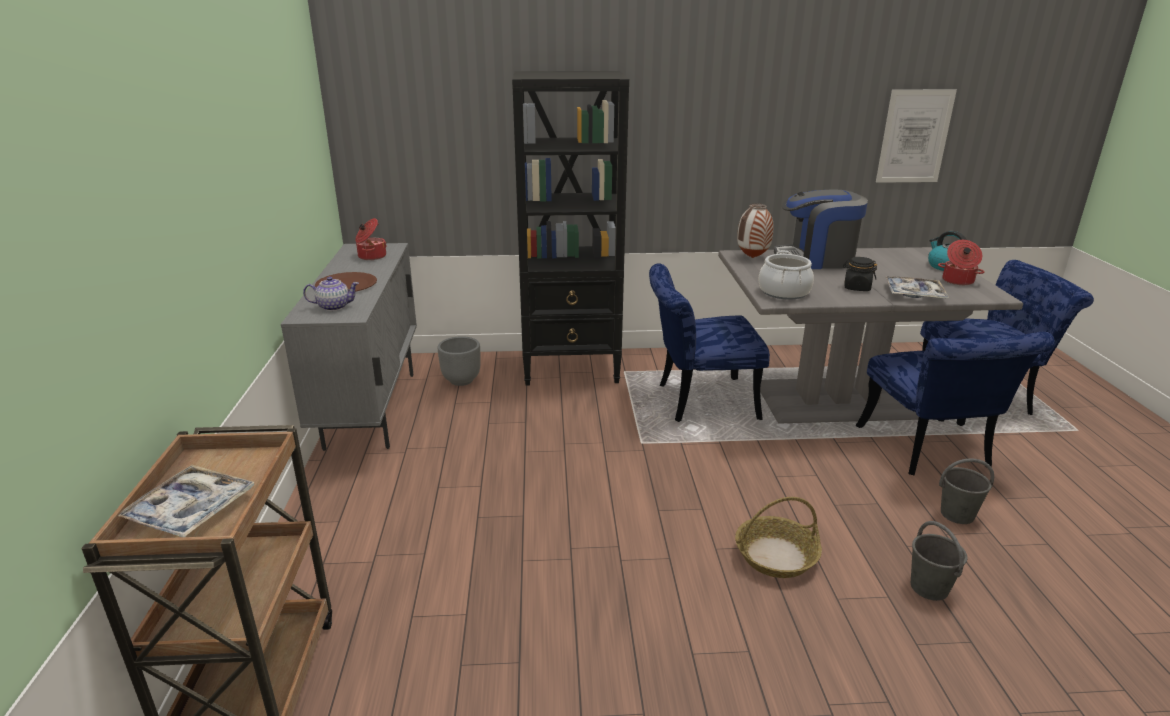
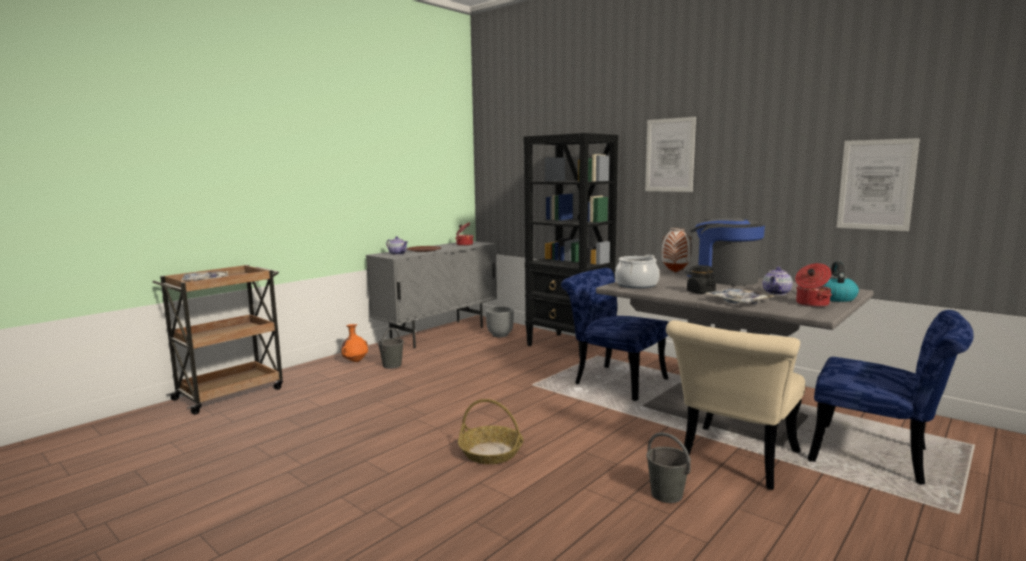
camera: 45 degrees right, 15 degrees down
blue chair [855,332,1055,475] -> beige chair [666,320,805,490]
grey bucket [911,521,968,601] -> grey bucket moved to [378,328,404,369]
none -> orange vase [341,324,368,362]
none -> picture [645,117,696,192]
none -> teapot [762,267,793,295]

